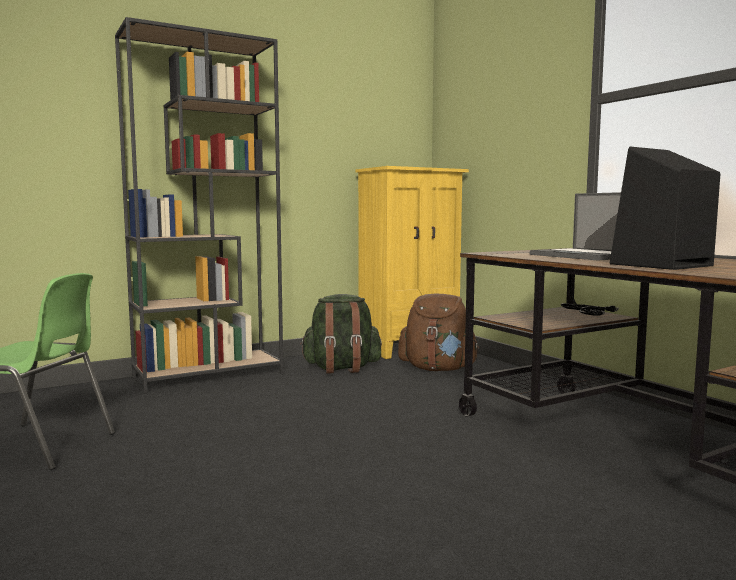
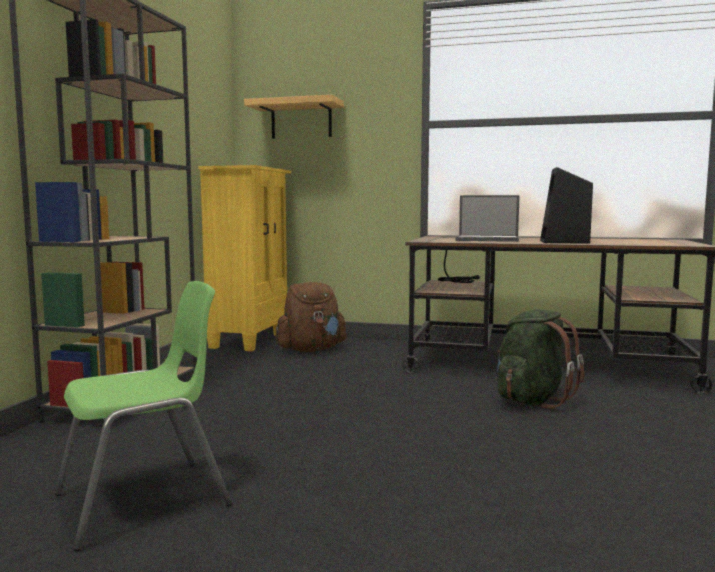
camera: 45 degrees left, 0 degrees up
green backpack [300,294,382,373] -> green backpack moved to [496,309,584,409]
none -> shelf [244,95,344,139]

